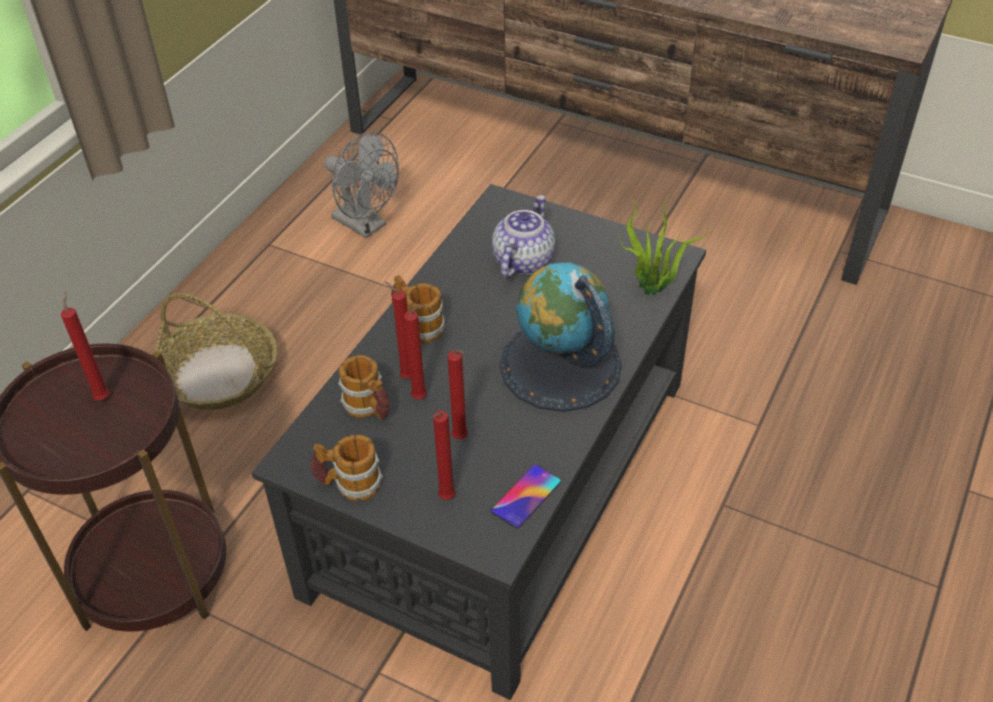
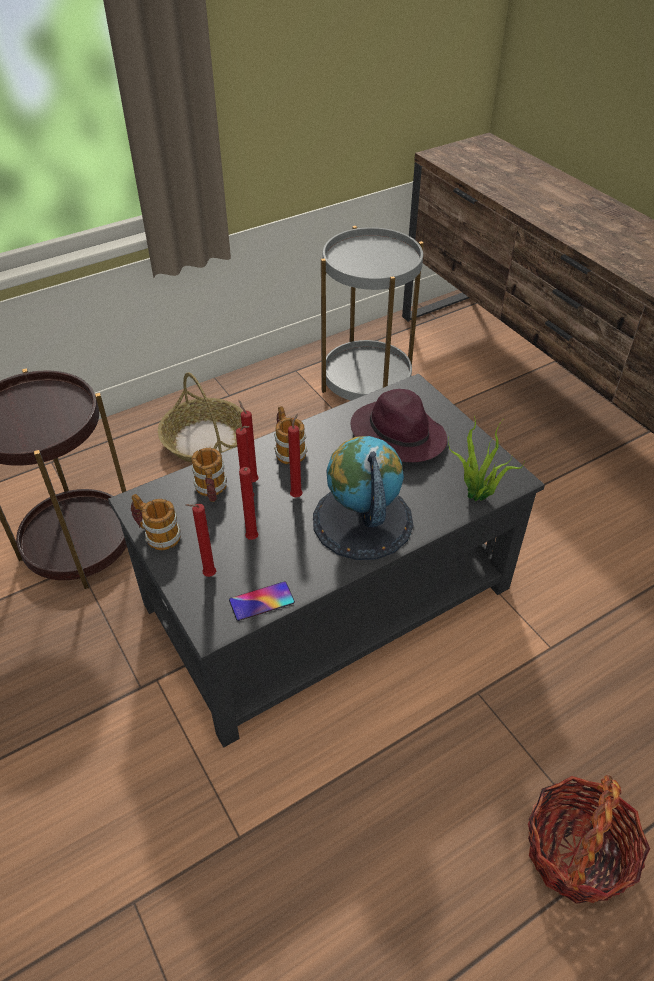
camera: 30 degrees right, 0 degrees up
red candle [61,292,109,400] -> red candle moved to [288,413,303,497]
grey fan [324,132,399,238] -> grey side table [321,226,424,401]
teapot [492,195,555,278] -> purple hat [351,389,447,463]
none -> basket [528,775,650,904]

